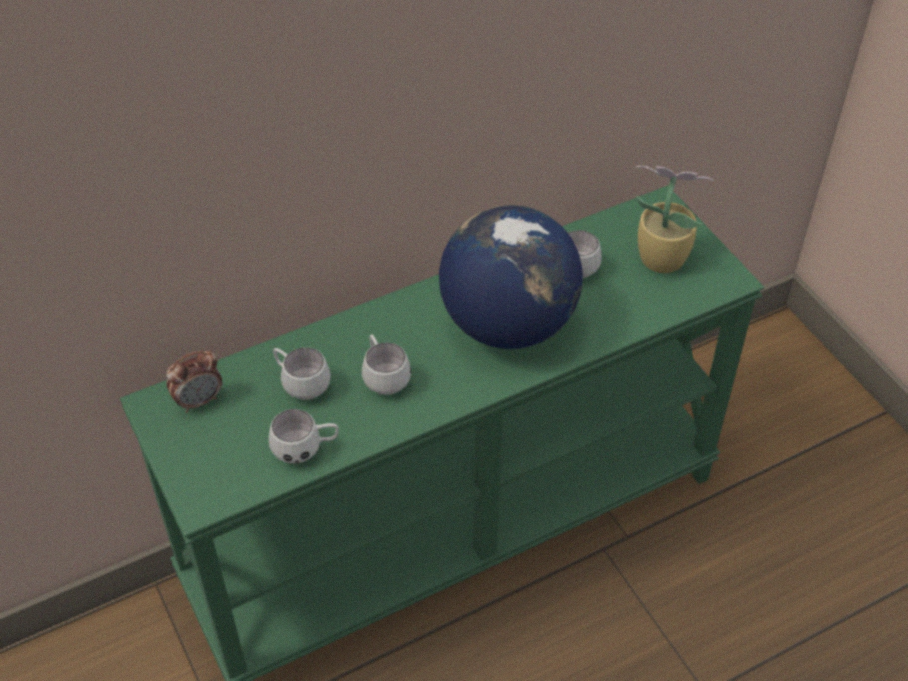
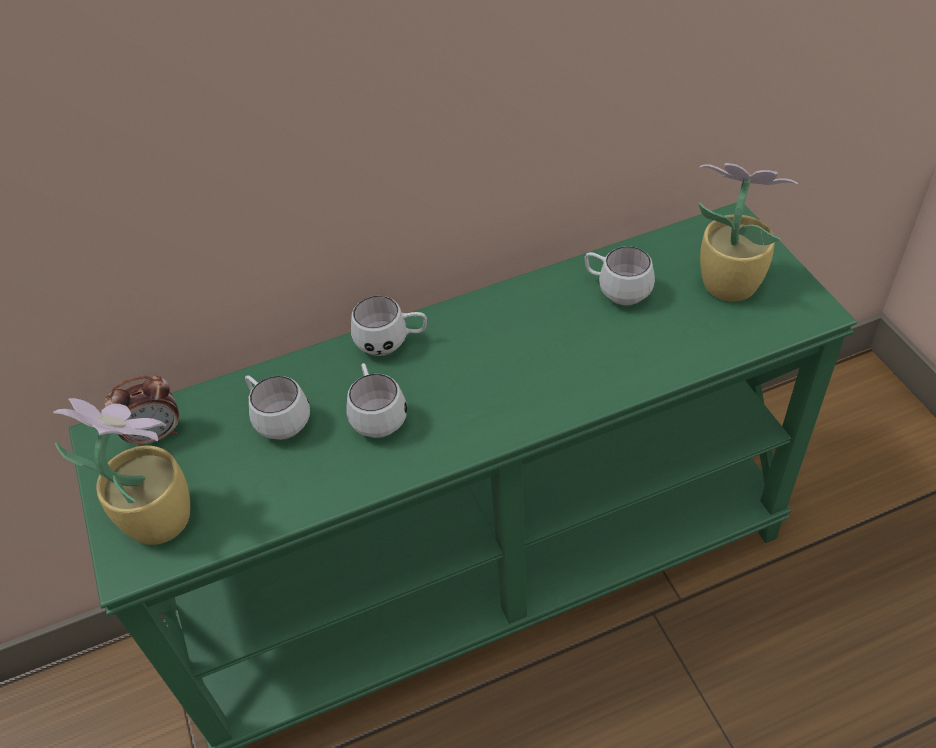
camera: 10 degrees right, 0 degrees up
white mug [269,409,339,464] -> white mug moved to [351,296,427,356]
globe [439,205,583,349] -> none
none -> potted plant [53,398,190,545]

